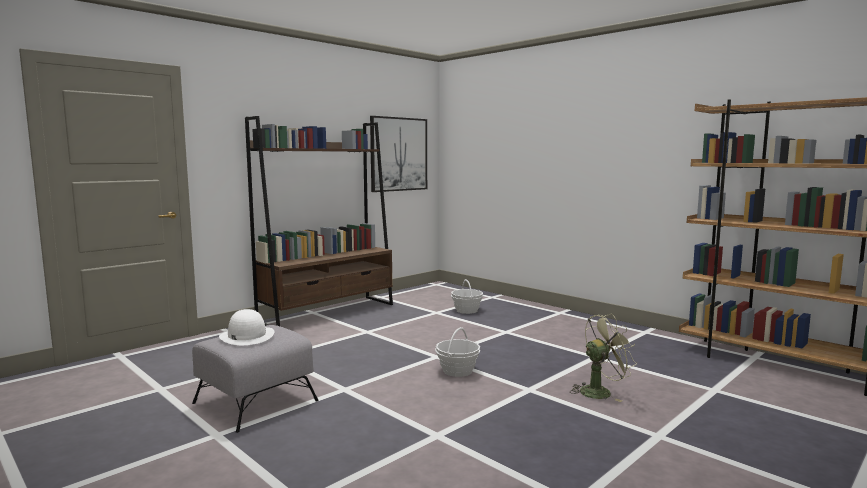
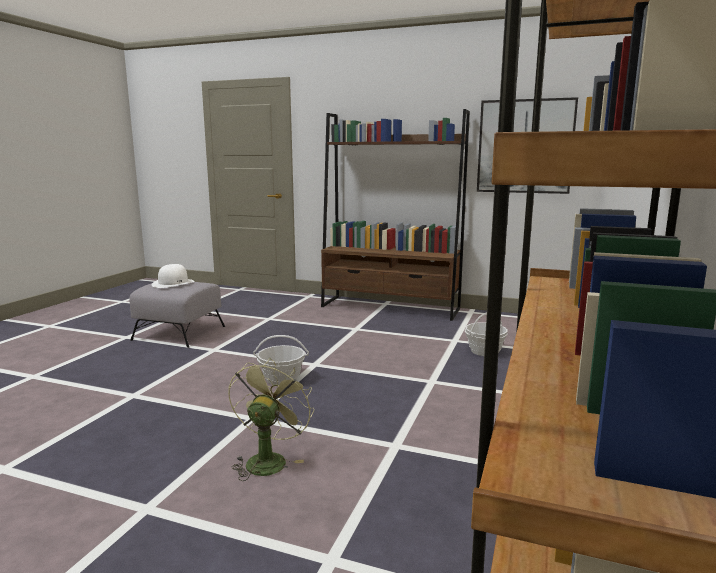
camera: 65 degrees right, 5 degrees up
green fan [571,314,637,402] -> green fan turned 120 degrees counterclockwise [228,358,314,481]

